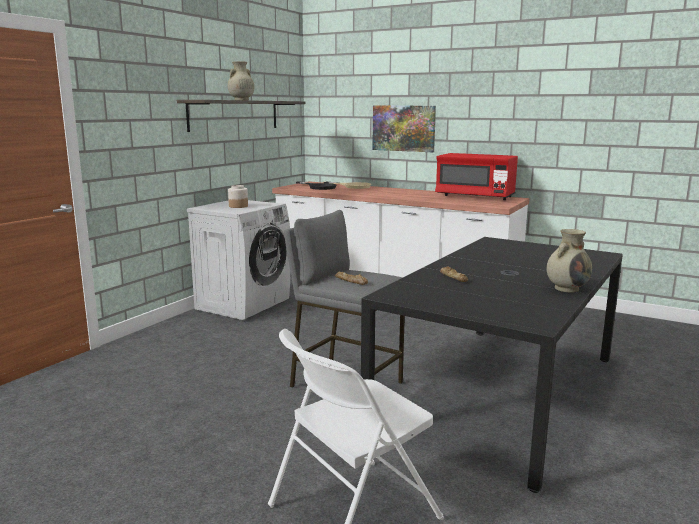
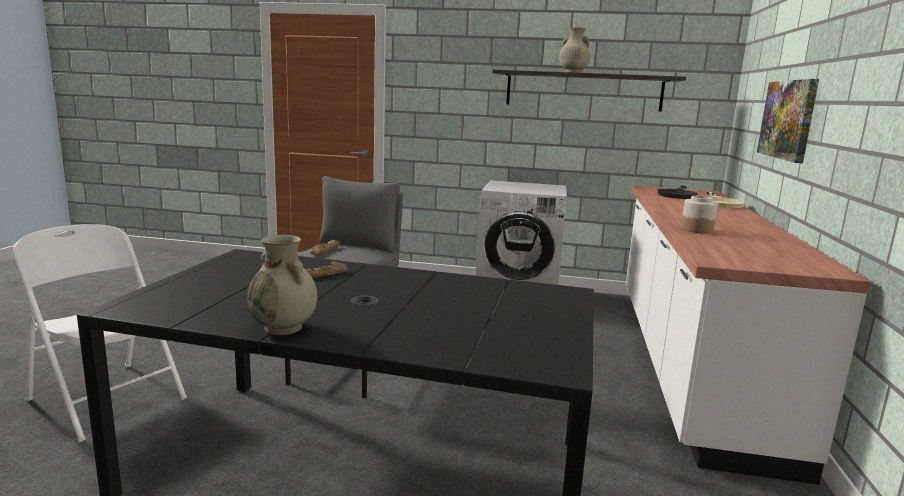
camera: 70 degrees right, 0 degrees up
jar [228,185,248,208] -> jar moved to [681,195,718,233]
red microwave [435,153,518,200] -> none

